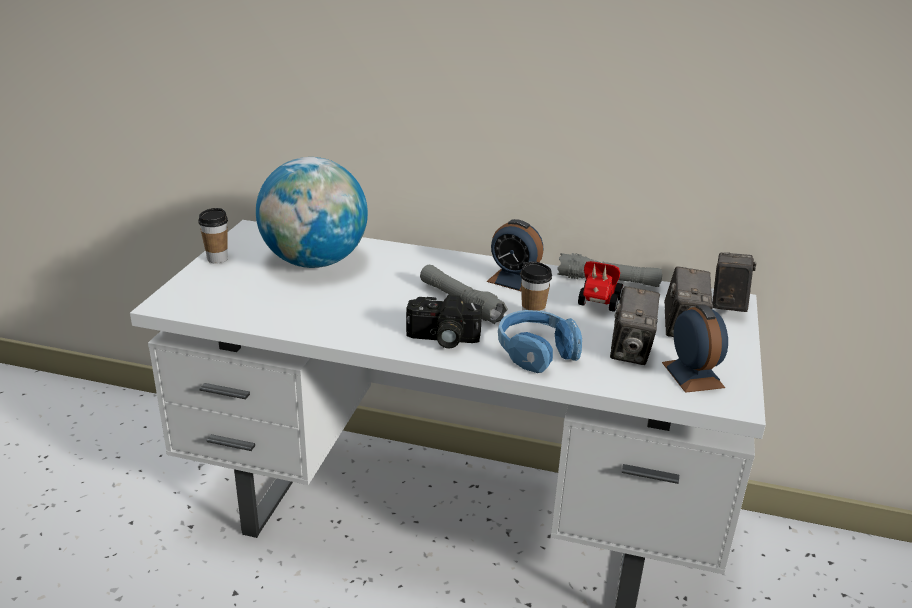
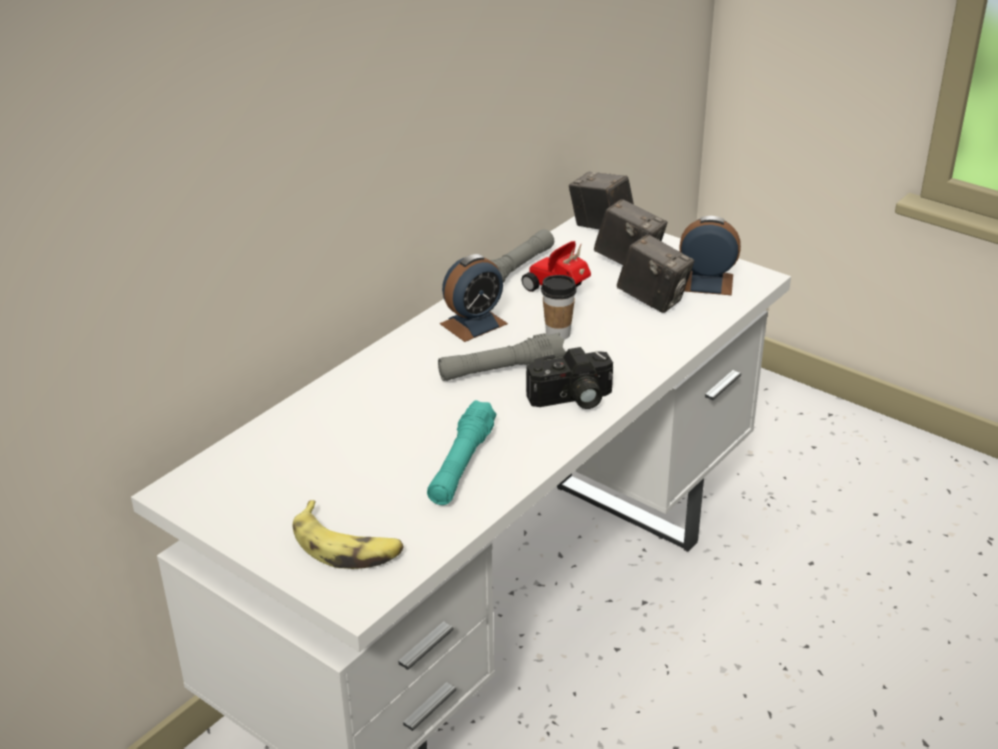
camera: 65 degrees left, 5 degrees up
cup [198,208,228,263] -> none
globe [256,157,368,268] -> none
camera [406,295,482,348] -> camera turned 45 degrees clockwise [526,347,613,409]
blue headphones [498,310,582,373] -> none
none -> banana [293,500,404,569]
none -> turquoise flashlight [427,400,496,505]

